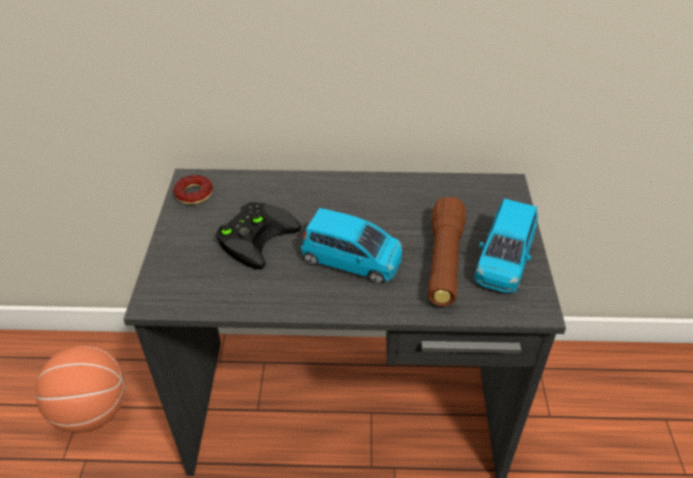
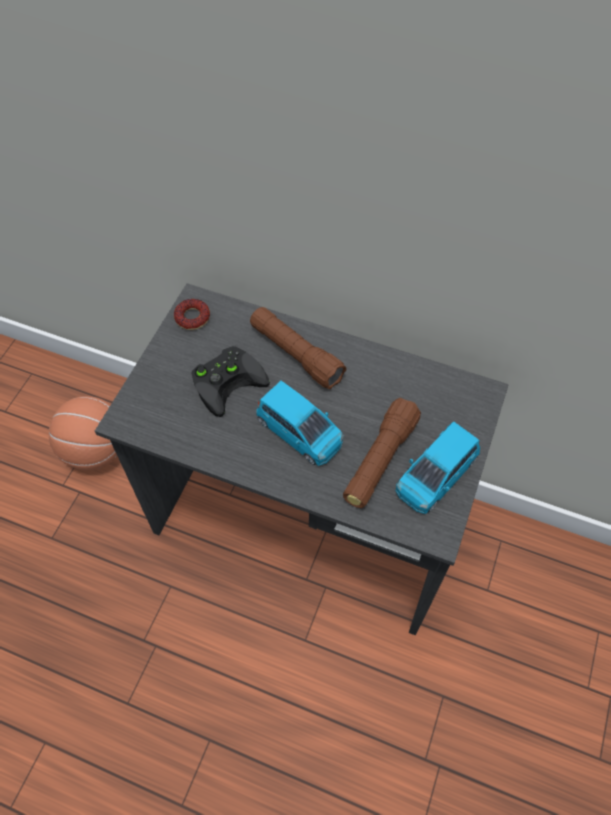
camera: 20 degrees right, 15 degrees up
none -> brown flashlight [250,307,347,389]

